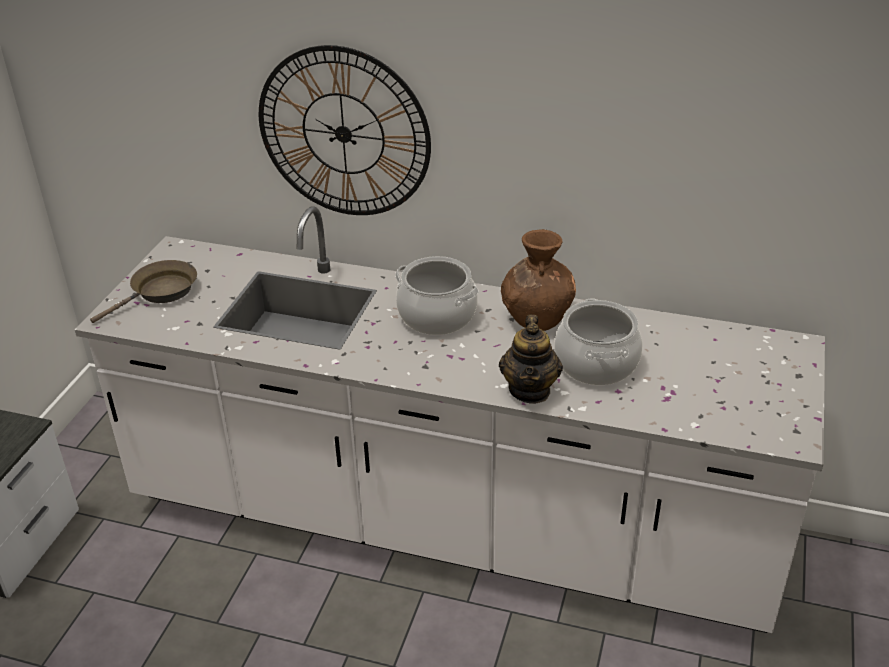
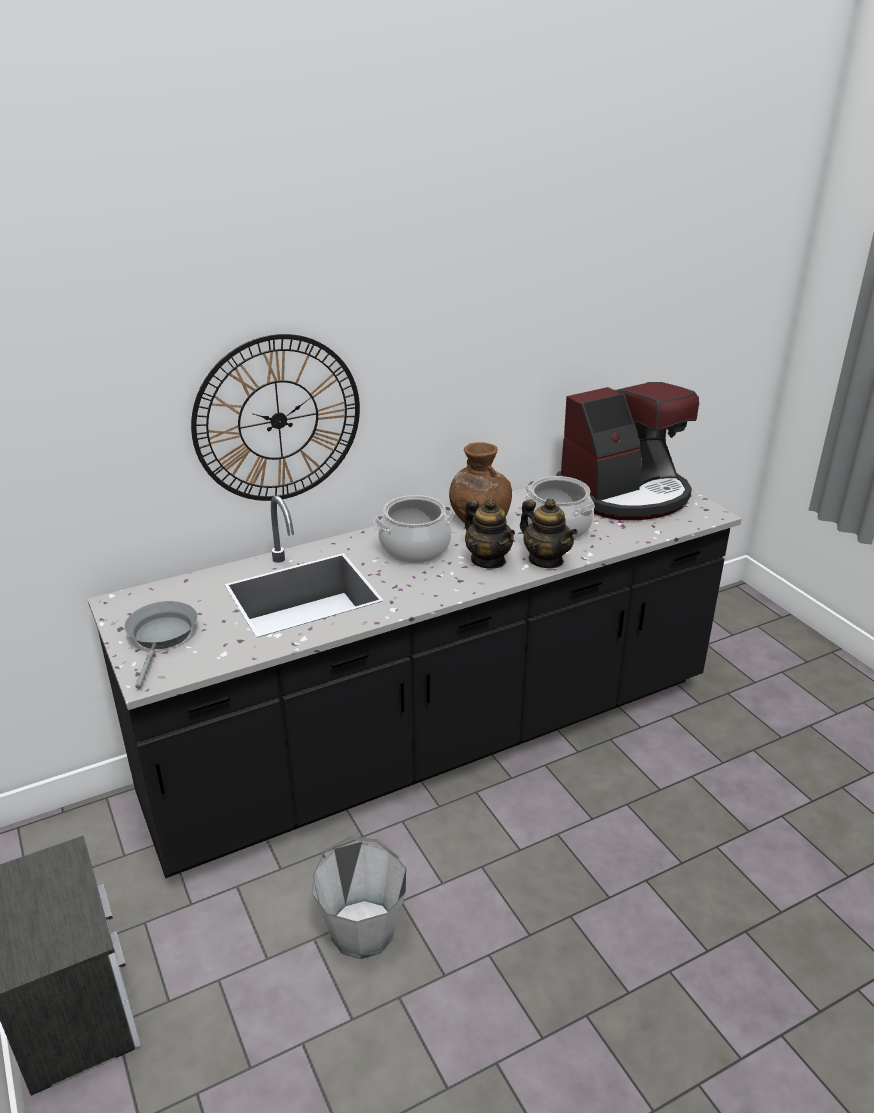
camera: 45 degrees left, 5 degrees down
white counter [75,206,825,633] -> black counter [88,487,742,878]
brown frying pan [90,260,197,323] -> grey frying pan [125,601,197,689]
none -> grey bucket [312,836,406,959]
none -> teapot [465,499,515,569]
none -> coffee machine [556,382,699,520]

